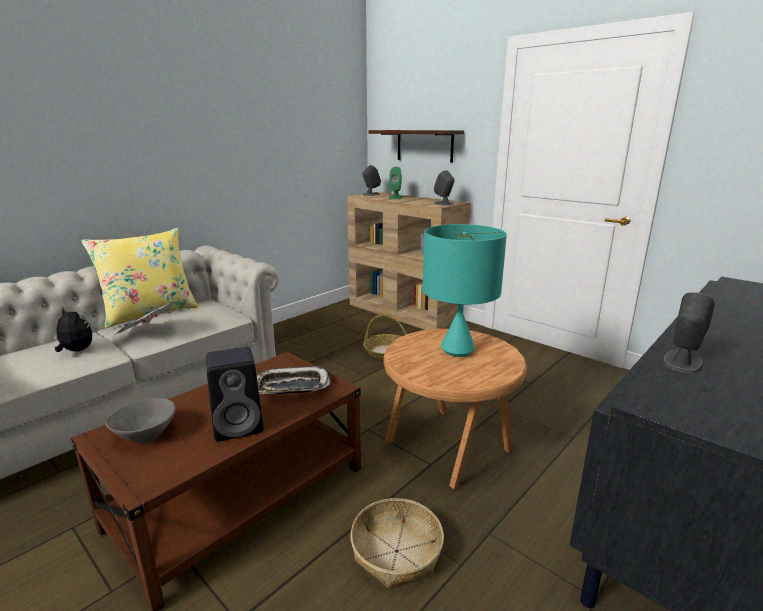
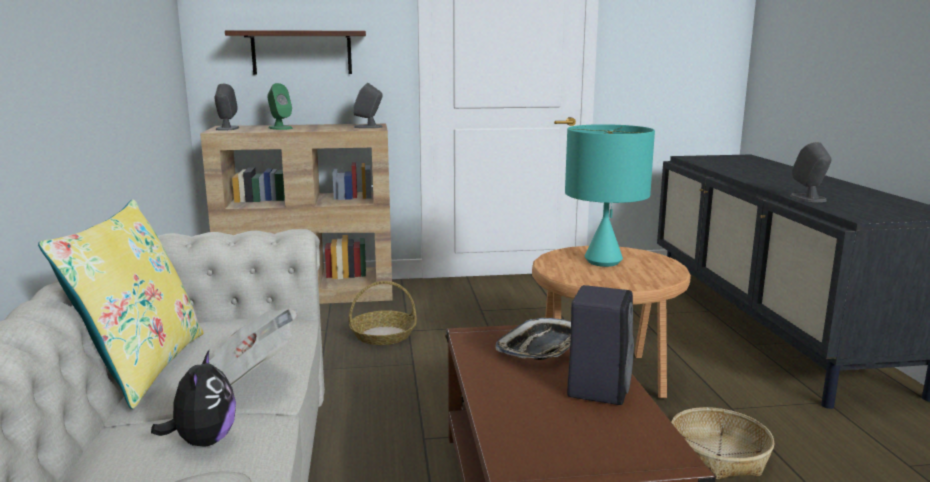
camera: 50 degrees left, 5 degrees down
plush toy [53,307,92,352] -> plush toy turned 105 degrees clockwise [151,350,236,447]
grey bowl [106,398,176,443] -> none

